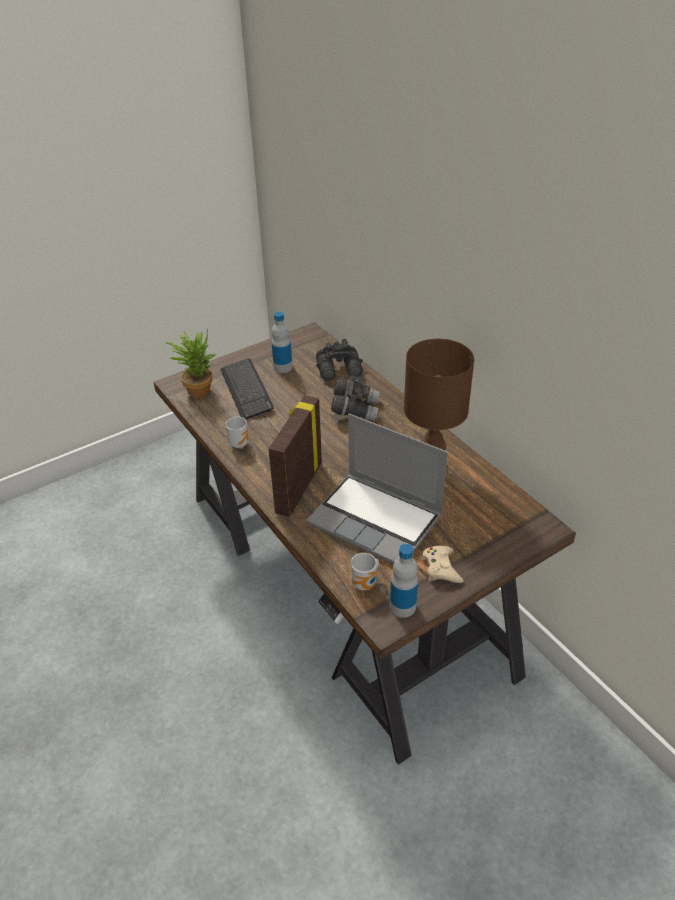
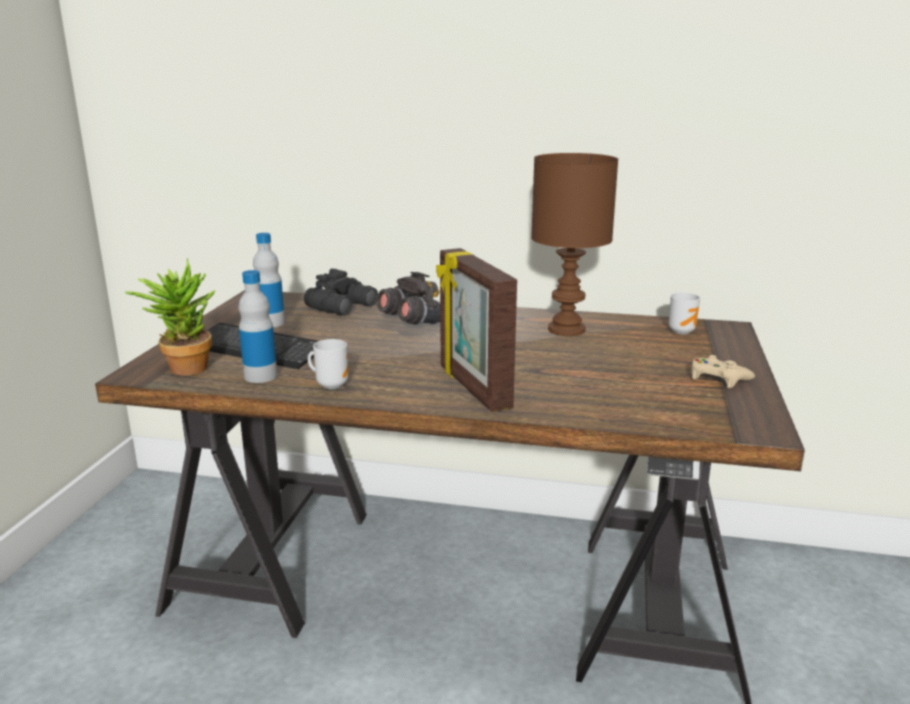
camera: 45 degrees left, 20 degrees down
laptop [306,414,448,564] -> none
mug [351,553,379,590] -> mug moved to [669,293,700,334]
bottle [390,544,418,618] -> bottle moved to [239,270,277,383]

